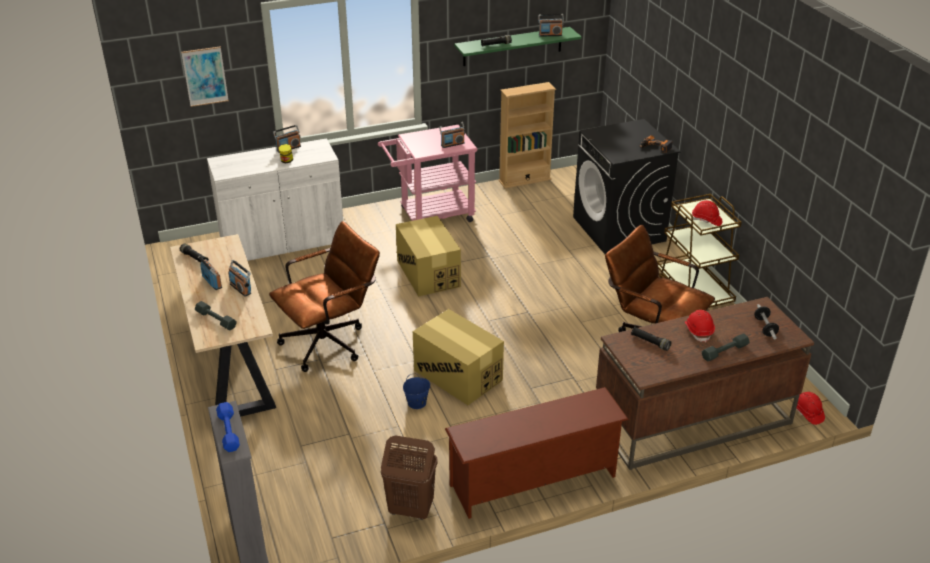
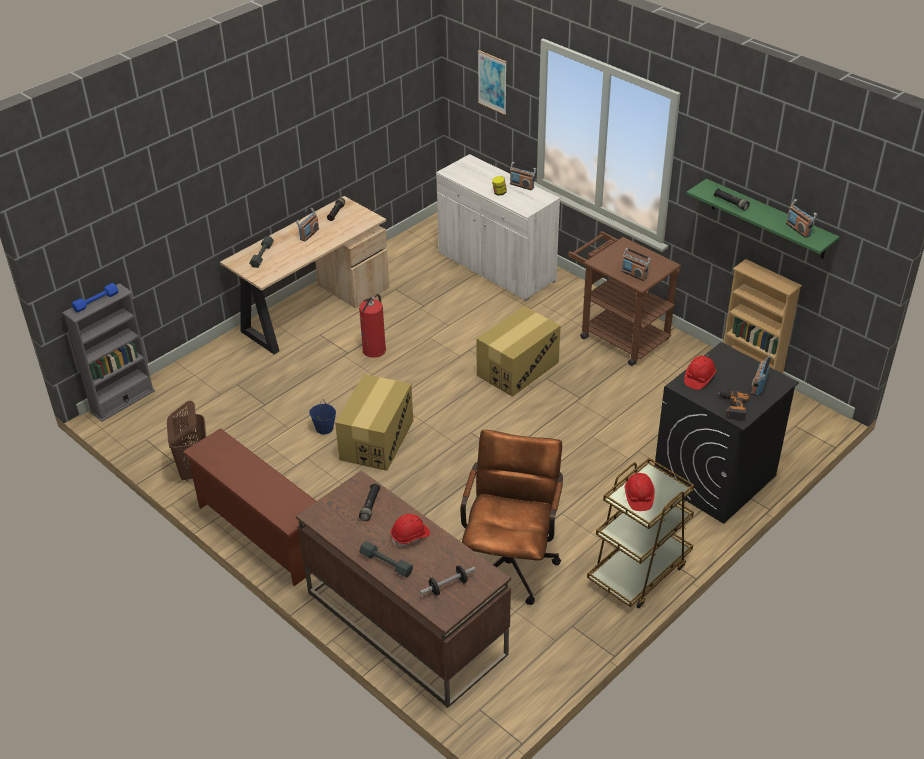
camera: 65 degrees right, 5 degrees up
radio [228,260,251,297] -> radio moved to [751,356,771,396]
brown office chair [269,221,380,372] -> fire extinguisher [359,294,386,358]
pink cart [378,125,478,222] -> brown cart [568,231,681,366]
red hard hat [796,392,825,425] -> red hard hat moved to [684,356,716,390]

